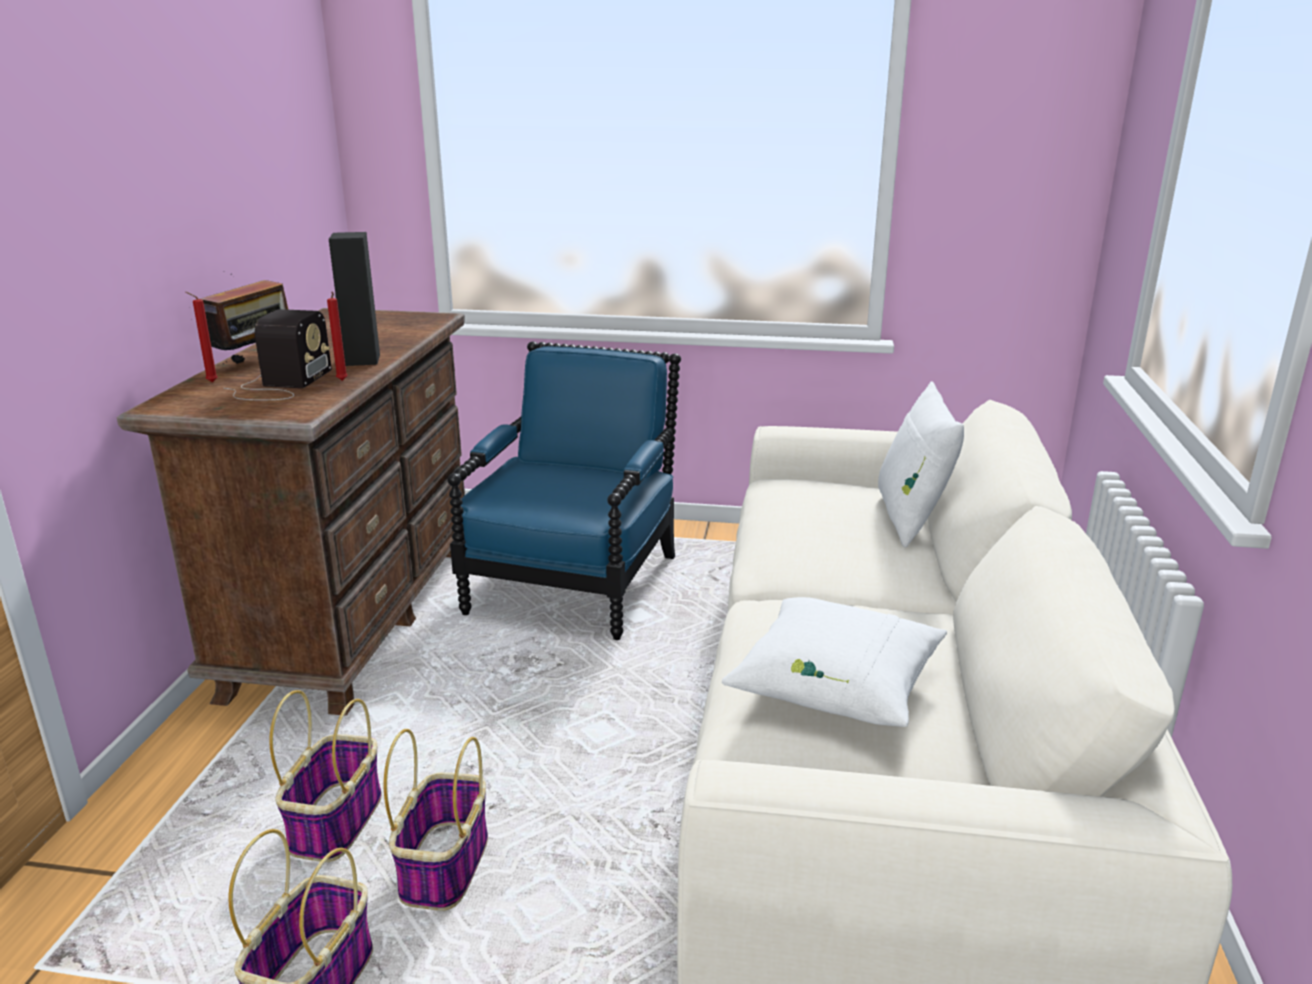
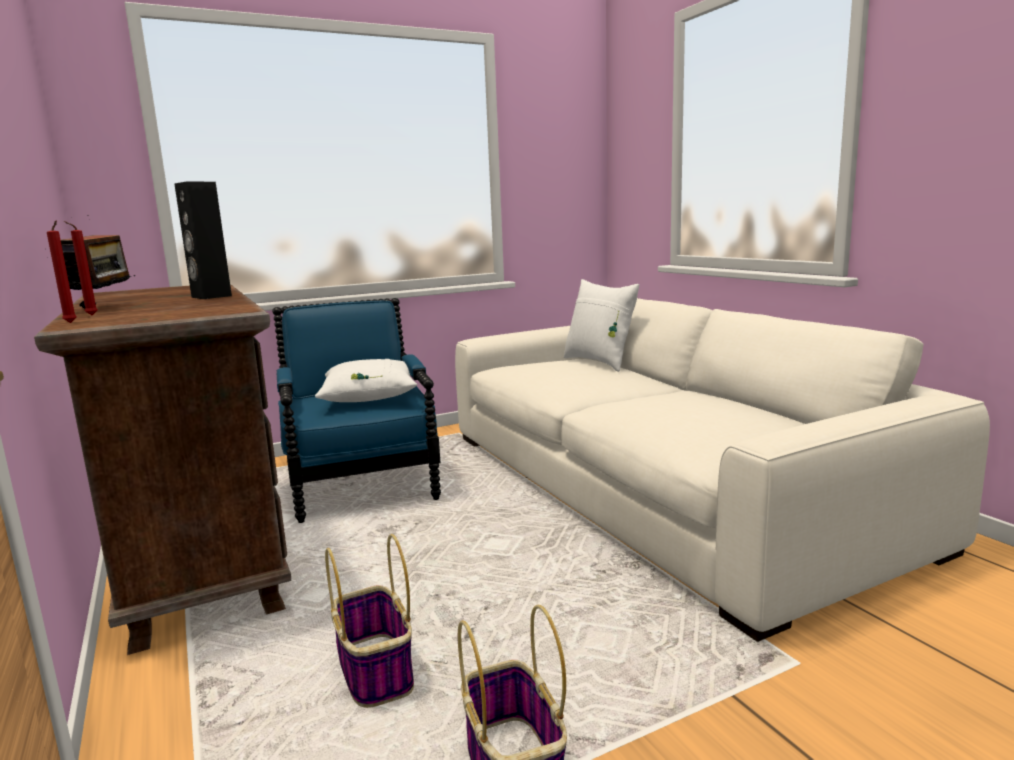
camera: 35 degrees left, 10 degrees down
radio [224,309,332,400] -> none
red candle [327,292,348,381] -> red candle moved to [47,221,77,323]
basket [384,729,488,911] -> none
white pillow [722,597,947,727] -> white pillow moved to [315,359,417,402]

